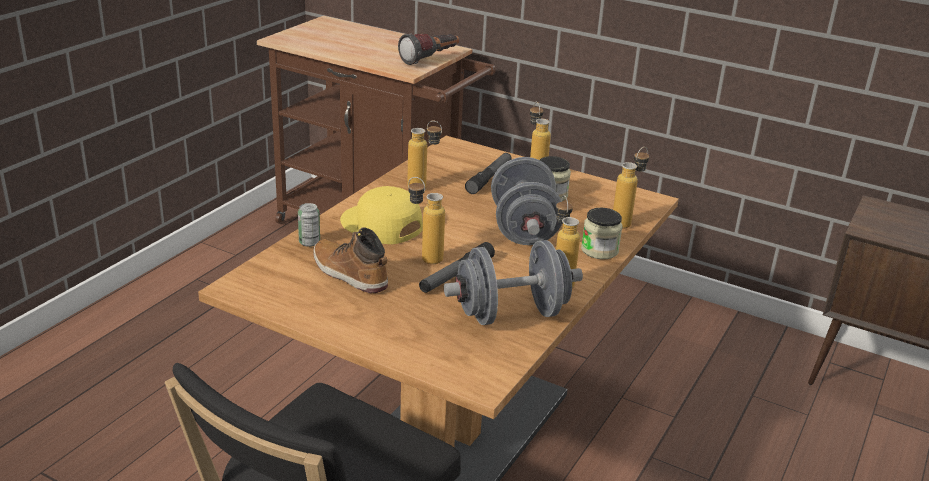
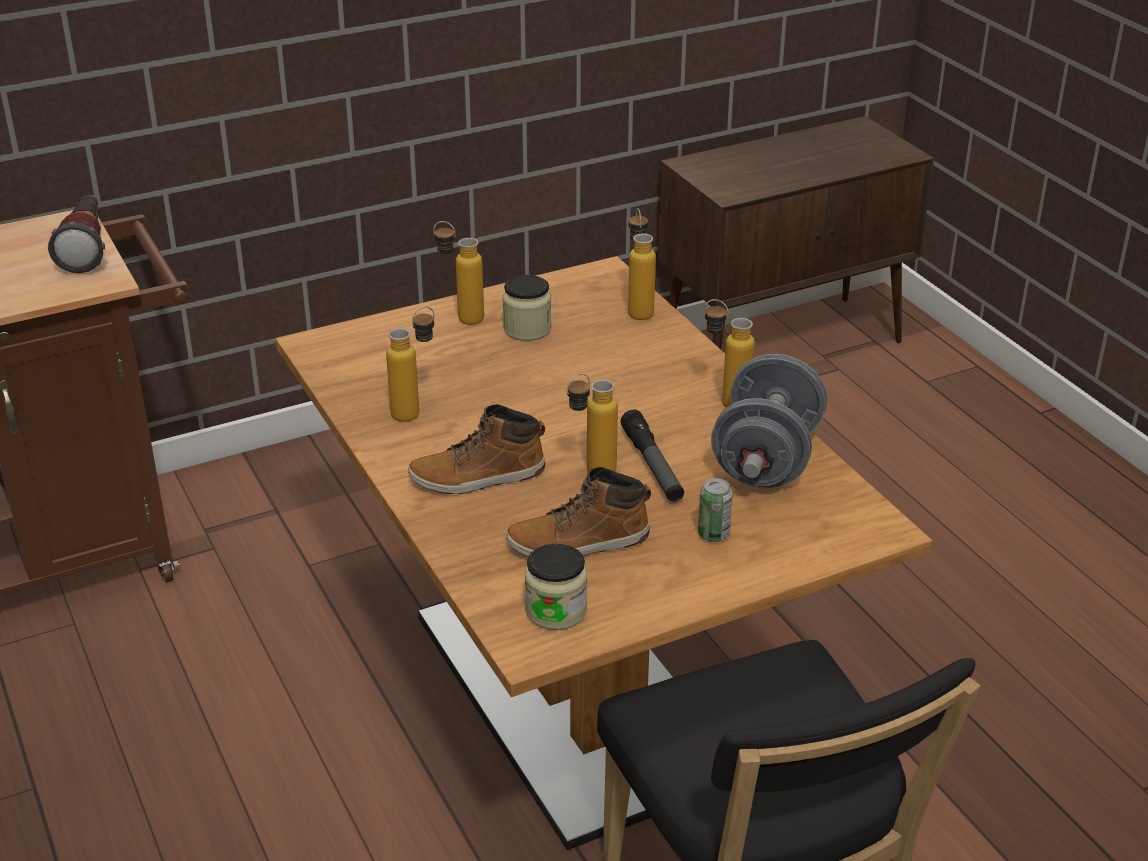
camera: 55 degrees left, 5 degrees up
can [298,203,320,247] -> can moved to [698,478,733,542]
yellow cap [340,186,423,244] -> boot [408,404,545,494]
flashlight [465,153,512,194] -> none
grey dumbbell [491,157,562,245] -> none
jar [581,208,622,259] -> jar moved to [525,544,587,630]

